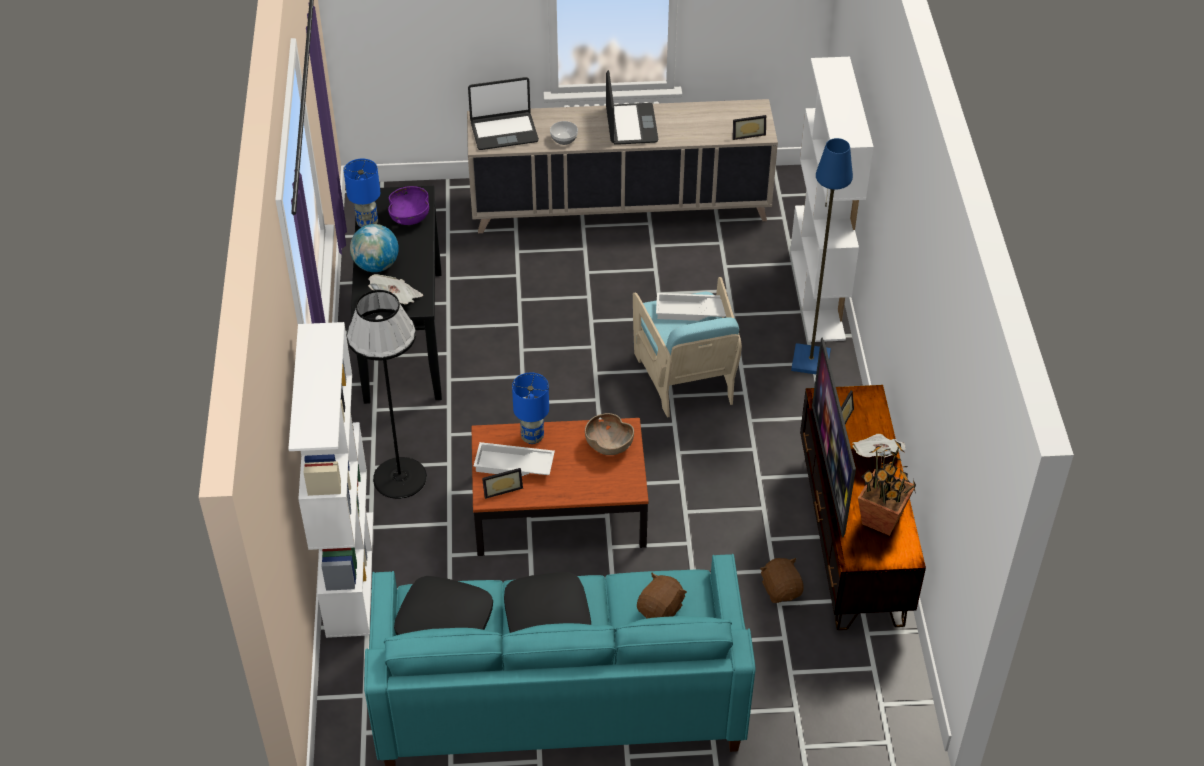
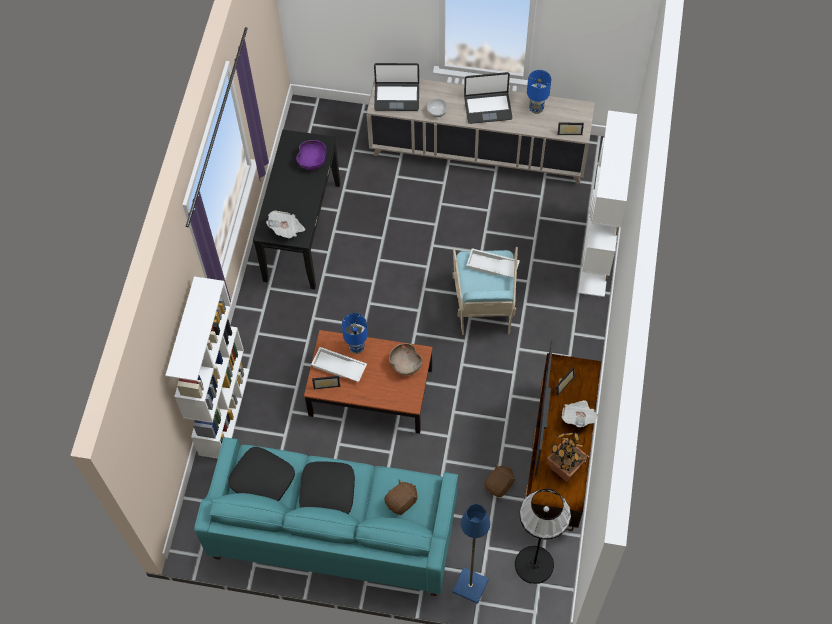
camera: 15 degrees right, 15 degrees up
blue table lamp [344,158,380,227] -> blue table lamp moved to [527,70,551,114]
black floor lamp [347,290,427,499] -> black floor lamp moved to [515,489,571,584]
globe [350,224,399,272] -> none
laptop [606,70,659,145] -> laptop turned 75 degrees clockwise [464,72,513,124]
brown plush toy [760,558,804,603] -> brown plush toy turned 45 degrees clockwise [484,464,516,497]
blue floor lamp [791,138,853,374] -> blue floor lamp moved to [452,504,490,604]

